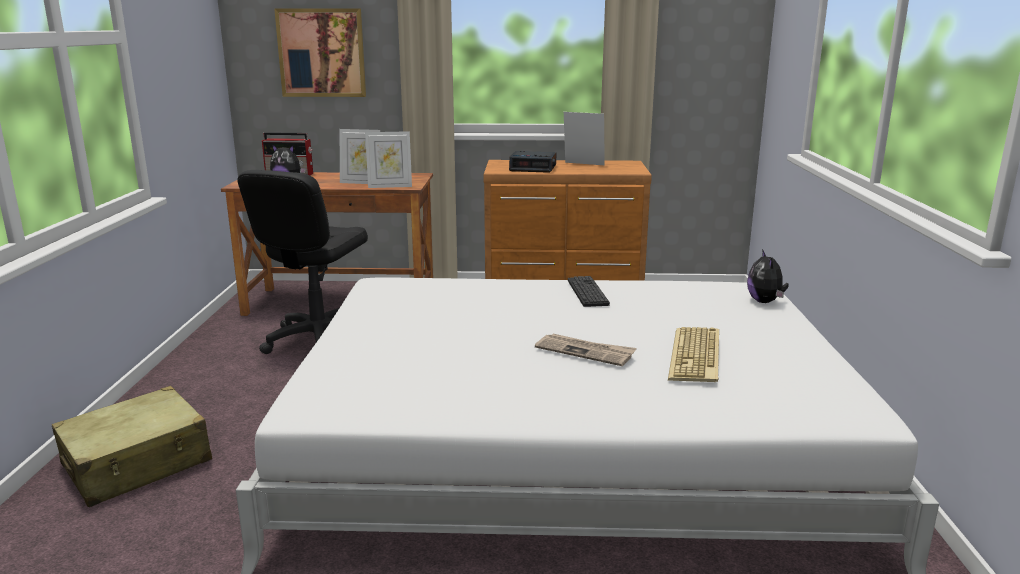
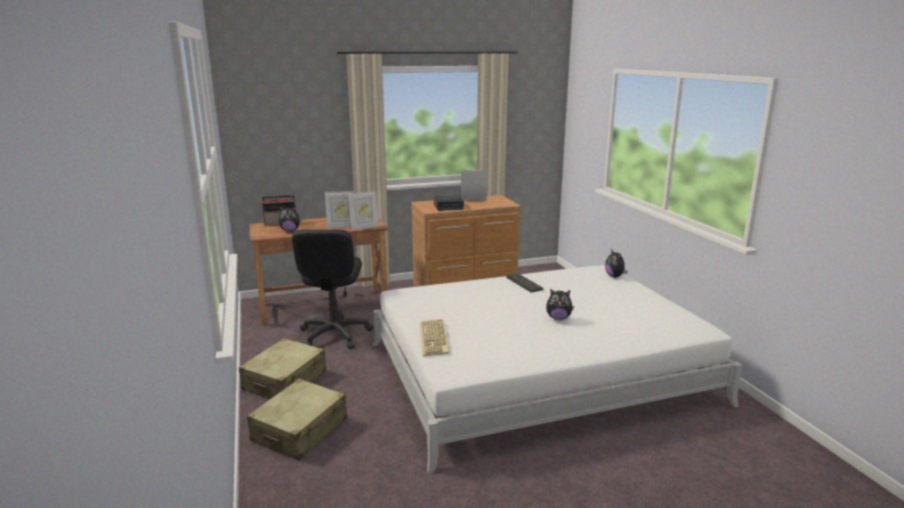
camera: 20 degrees left, 0 degrees up
picture [274,8,366,97] -> none
newspaper [535,334,637,366] -> plush toy [546,289,574,320]
keyboard [668,327,719,382] -> keyboard moved to [420,319,450,356]
none -> beige suitcase [239,338,326,399]

